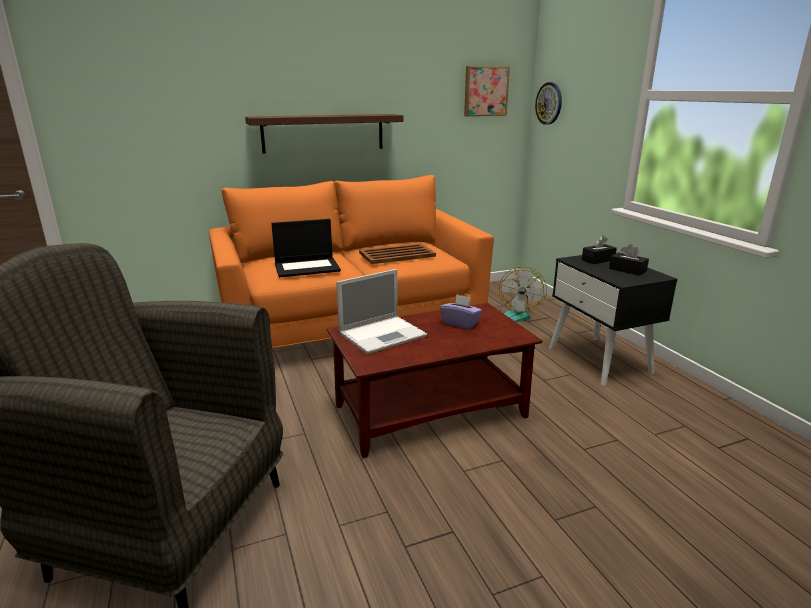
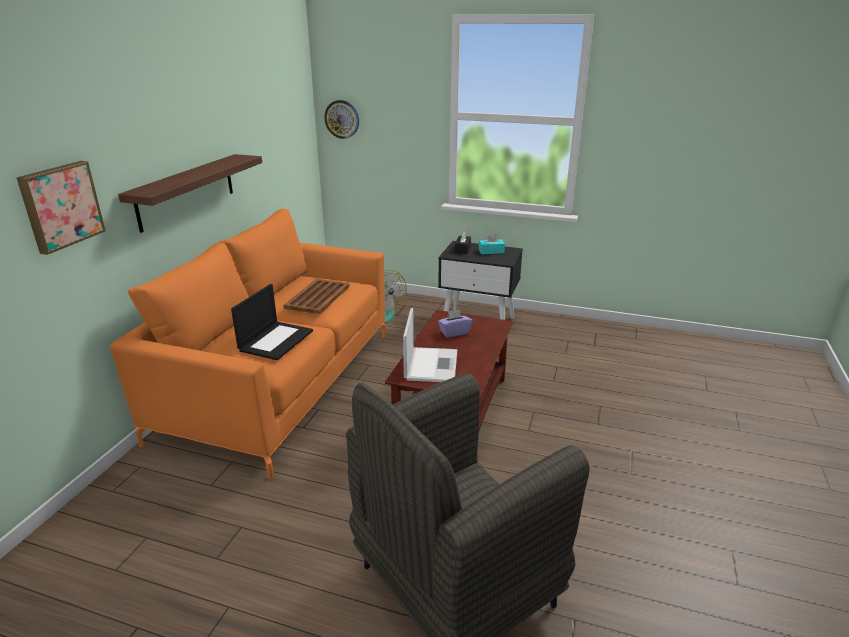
camera: 50 degrees left, 5 degrees up
picture [464,66,510,116] -> picture moved to [16,161,105,255]
black tissue box [609,244,649,276] -> turquoise tissue box [479,233,505,254]

